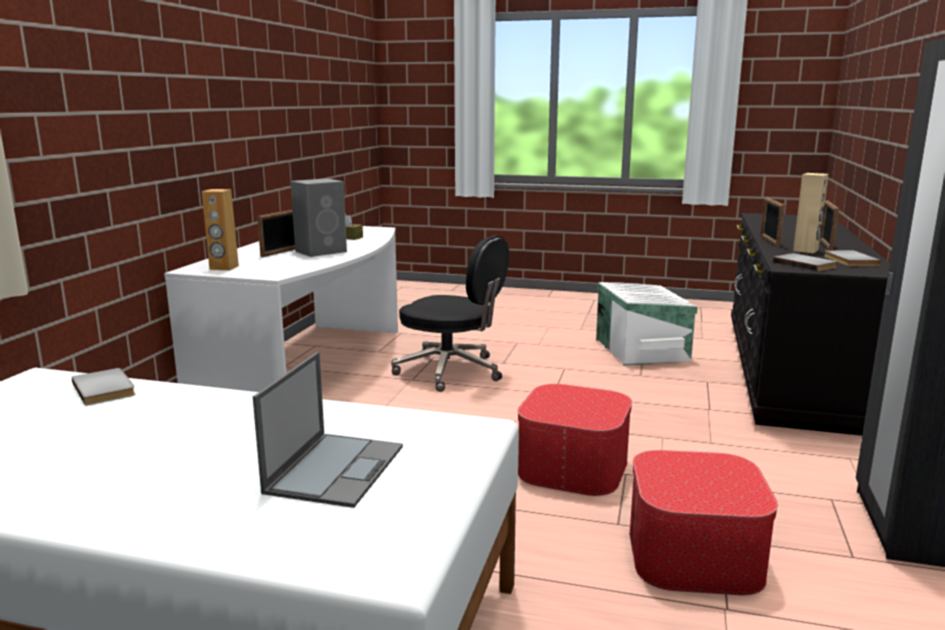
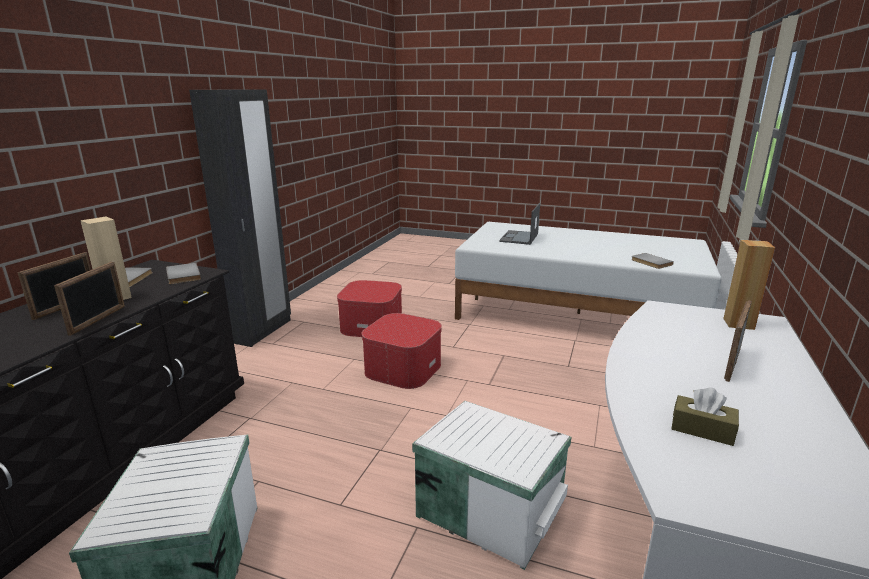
camera: 175 degrees left, 5 degrees up
grey speaker [291,178,347,257] -> none
black office chair [391,235,509,392] -> white storage box [412,401,571,570]

